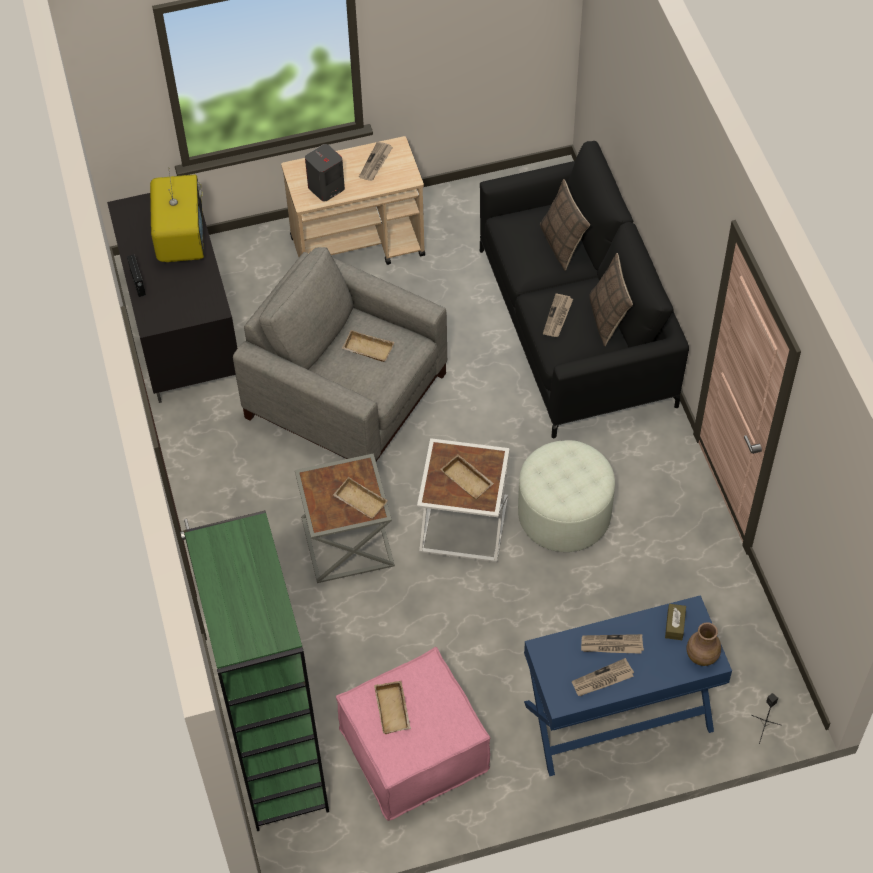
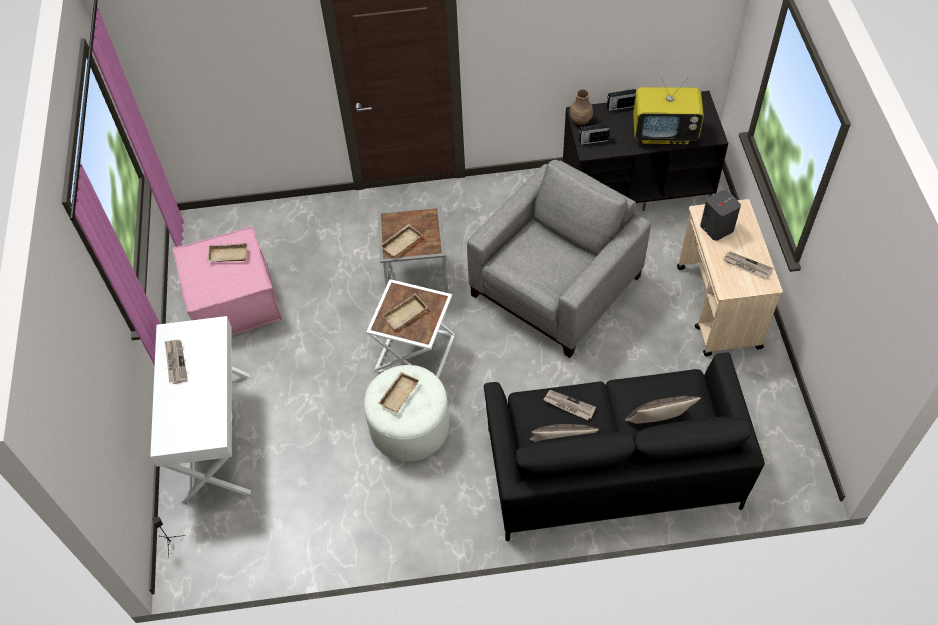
camera: 100 degrees right, 0 degrees up
green bookcase [184,511,329,831] -> none
beige tray [342,330,394,362] -> beige tray moved to [378,372,419,413]
blue console table [524,595,732,776] -> white console table [150,316,251,503]
newspaper [581,634,644,654] -> none
brown tissue box [665,604,686,640] -> none
brown vase [686,622,721,666] -> brown vase moved to [569,89,593,125]
none -> radio [579,122,610,145]

